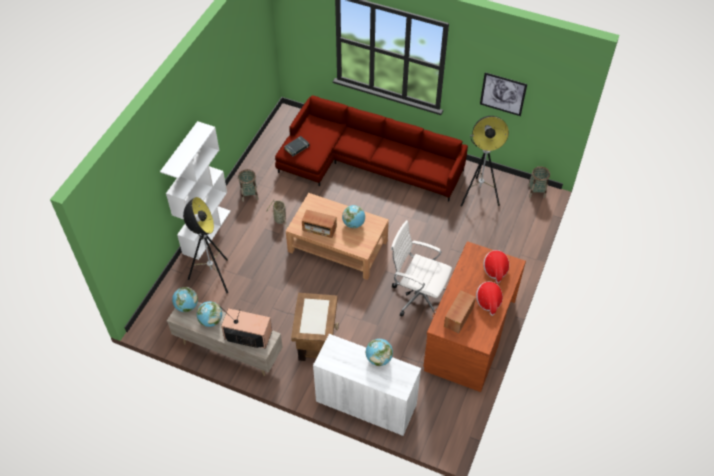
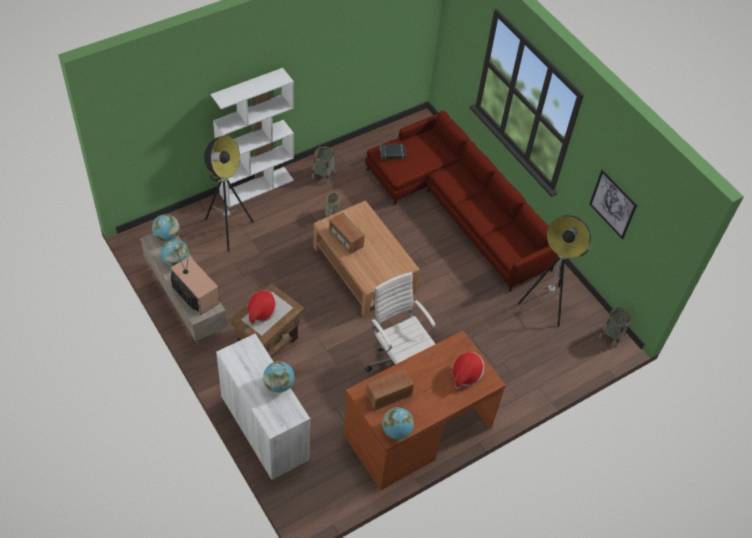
camera: 30 degrees right, 0 degrees up
globe [342,205,365,229] -> globe moved to [382,407,414,440]
hat [476,281,503,316] -> hat moved to [247,290,277,325]

